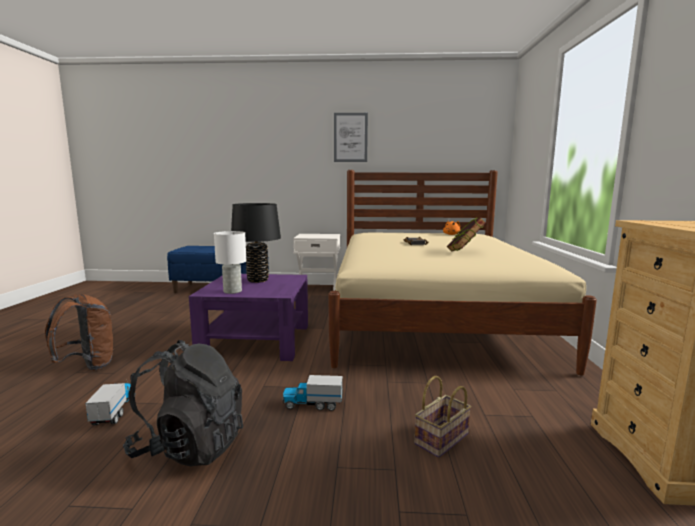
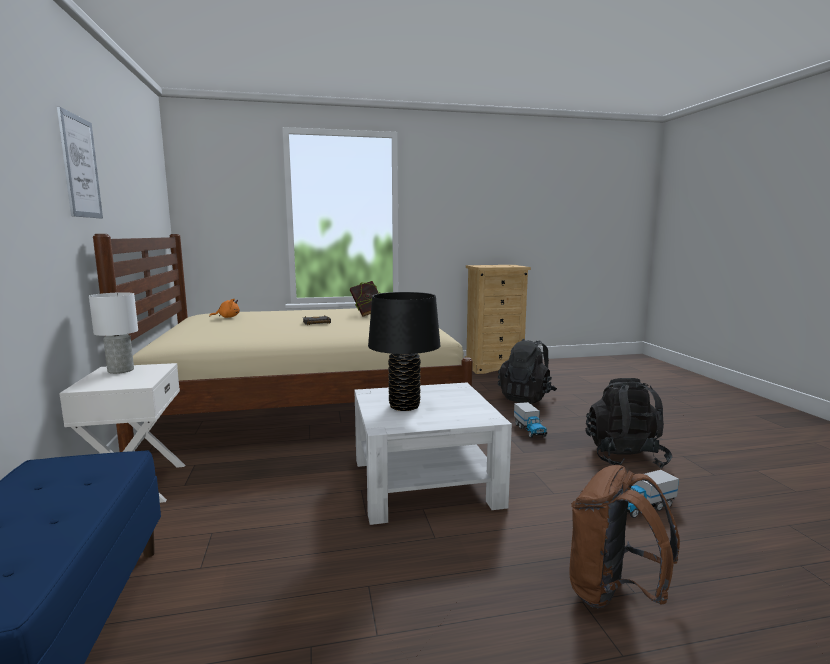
camera: 105 degrees left, 0 degrees up
purple coffee table [189,274,308,361] -> white coffee table [354,383,512,525]
white table lamp [214,231,246,294] -> white table lamp moved to [89,292,138,374]
basket [415,376,471,458] -> black backpack [498,339,557,404]

